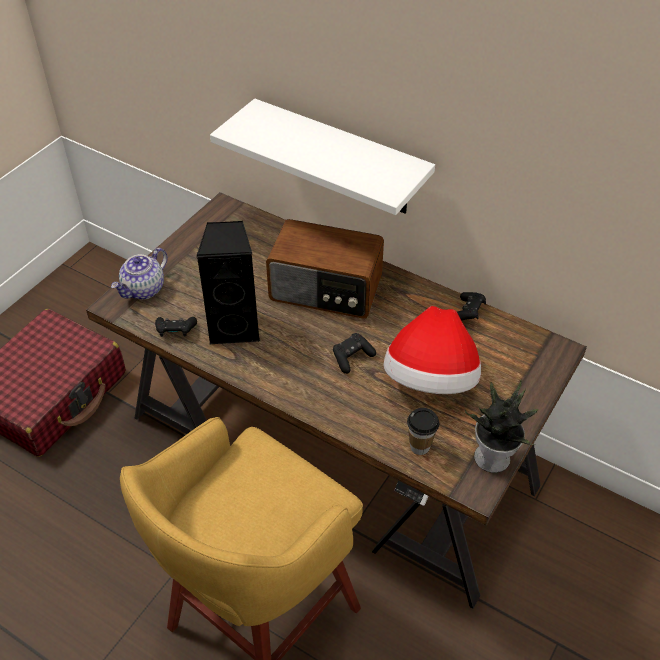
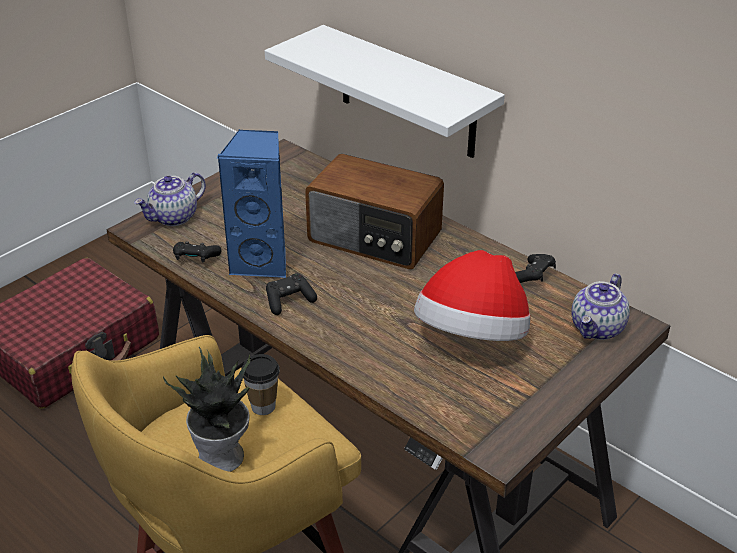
camera: 10 degrees right, 10 degrees down
black speaker [196,221,260,344] -> blue speaker [217,129,286,278]
black game controller [333,333,376,374] -> black game controller moved to [266,273,317,315]
cup [407,408,440,455] -> cup moved to [241,354,280,415]
potted plant [465,380,538,473] -> potted plant moved to [163,347,251,472]
none -> teapot [571,273,630,340]

